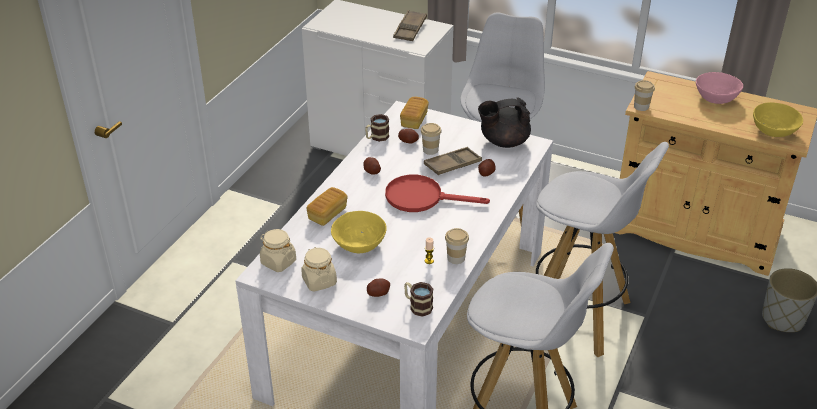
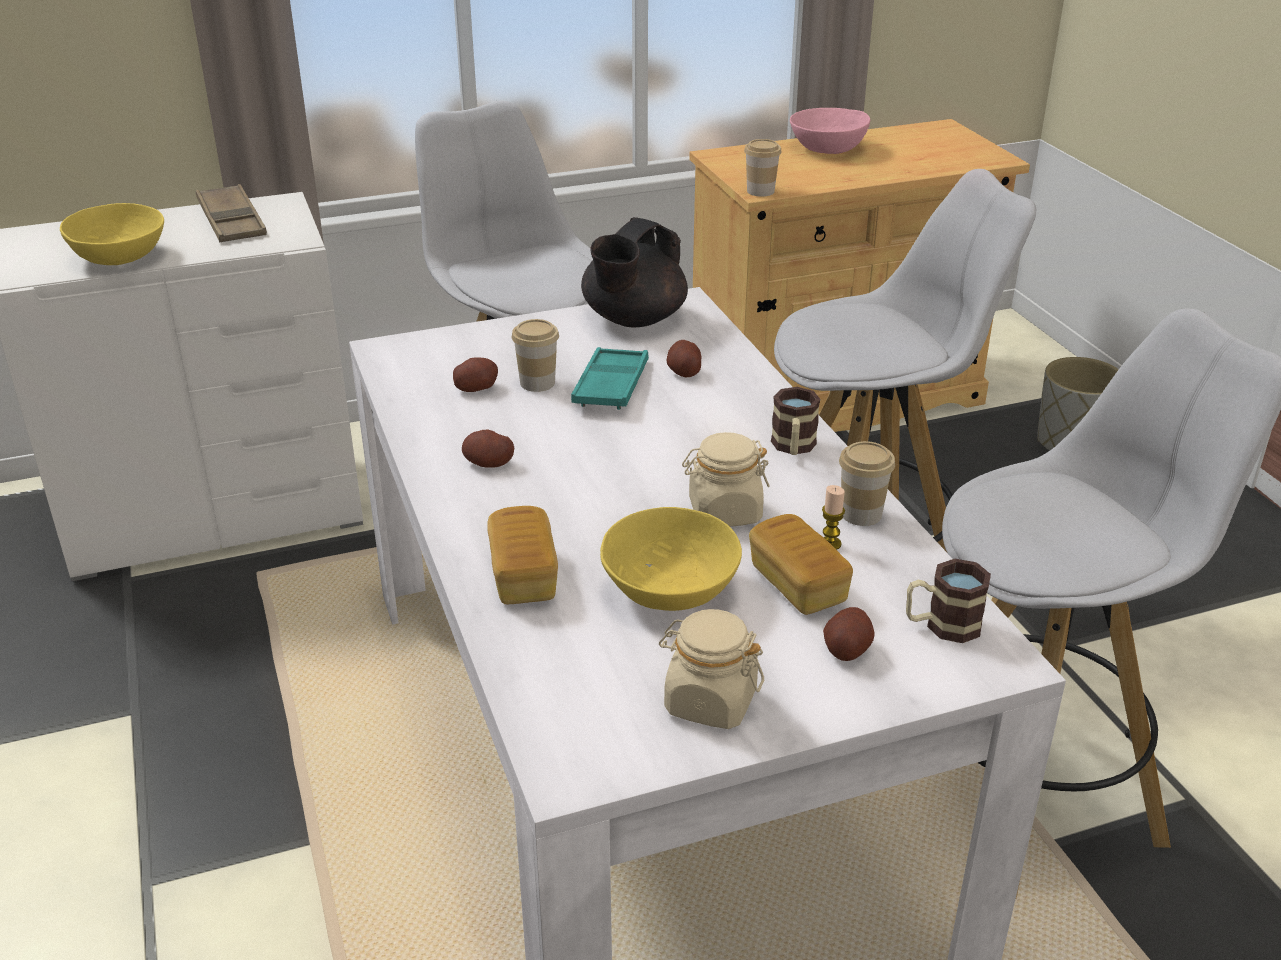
camera: 45 degrees left, 5 degrees down
beige jar [260,229,296,272] -> beige jar moved to [682,432,770,527]
mug [365,114,389,142] -> mug moved to [771,387,821,455]
red frying pan [385,175,490,212] -> none
bread [400,97,429,129] -> bread moved to [749,514,853,615]
brown tray [424,147,482,175] -> turquoise tray [571,347,649,410]
yellow bowl [753,102,803,137] -> yellow bowl moved to [60,203,164,265]

